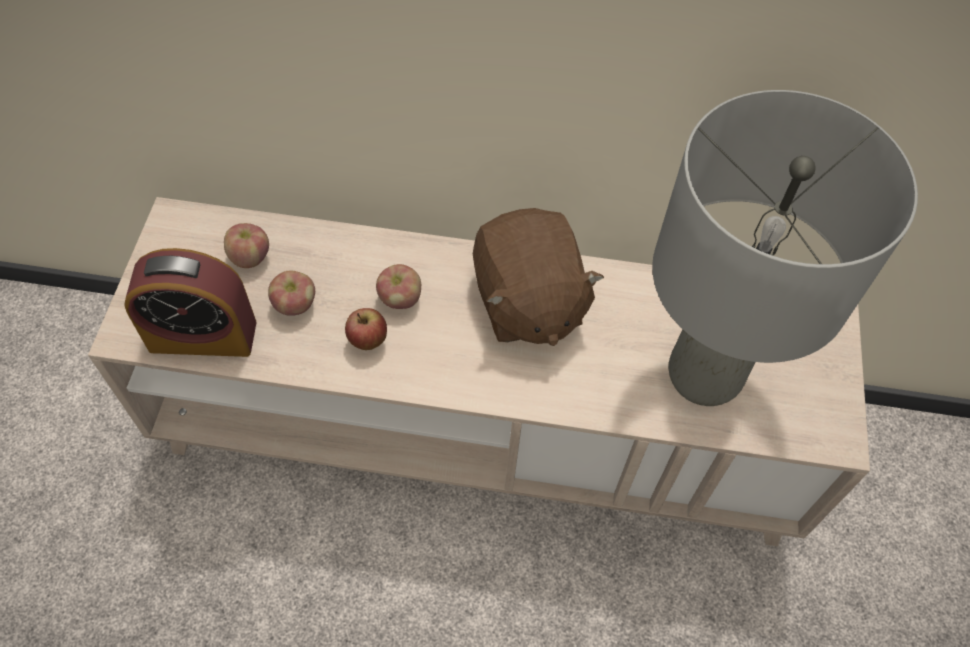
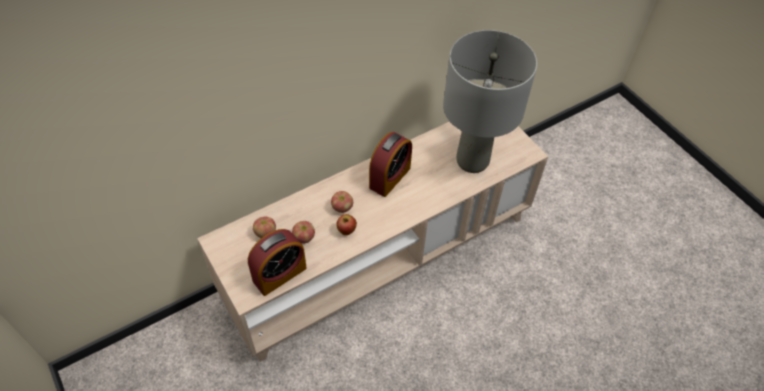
camera: 40 degrees left, 5 degrees down
brown plush toy [473,208,604,346] -> alarm clock [369,132,412,197]

